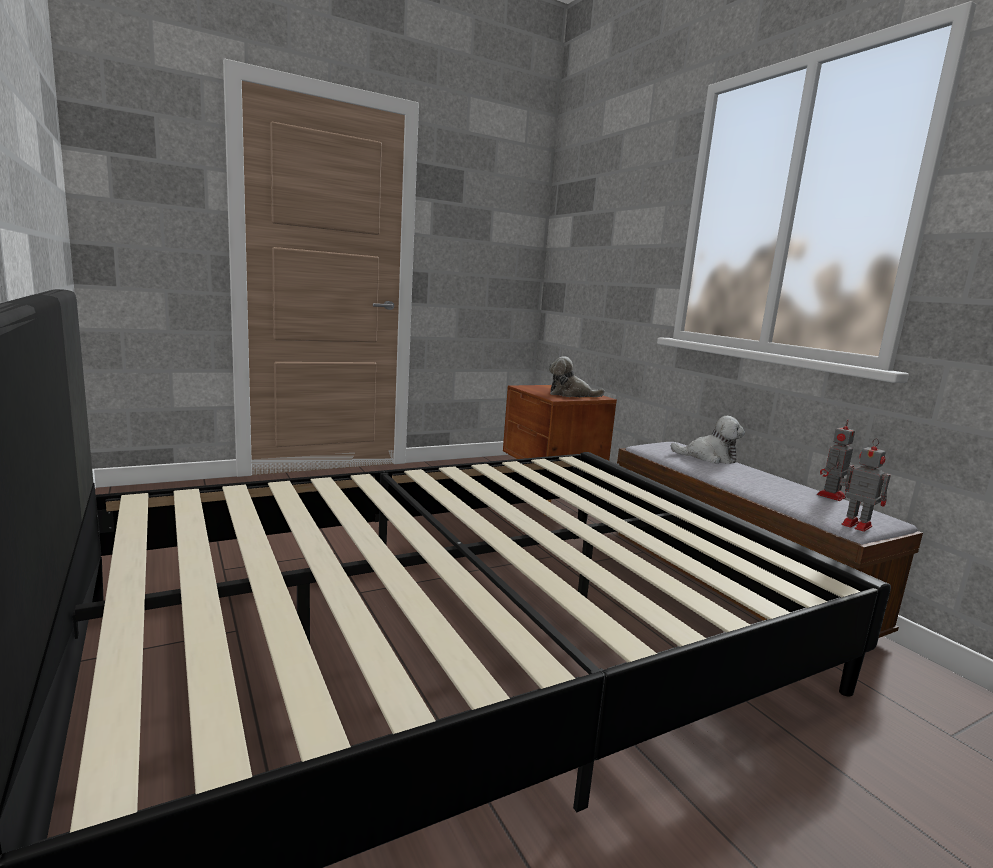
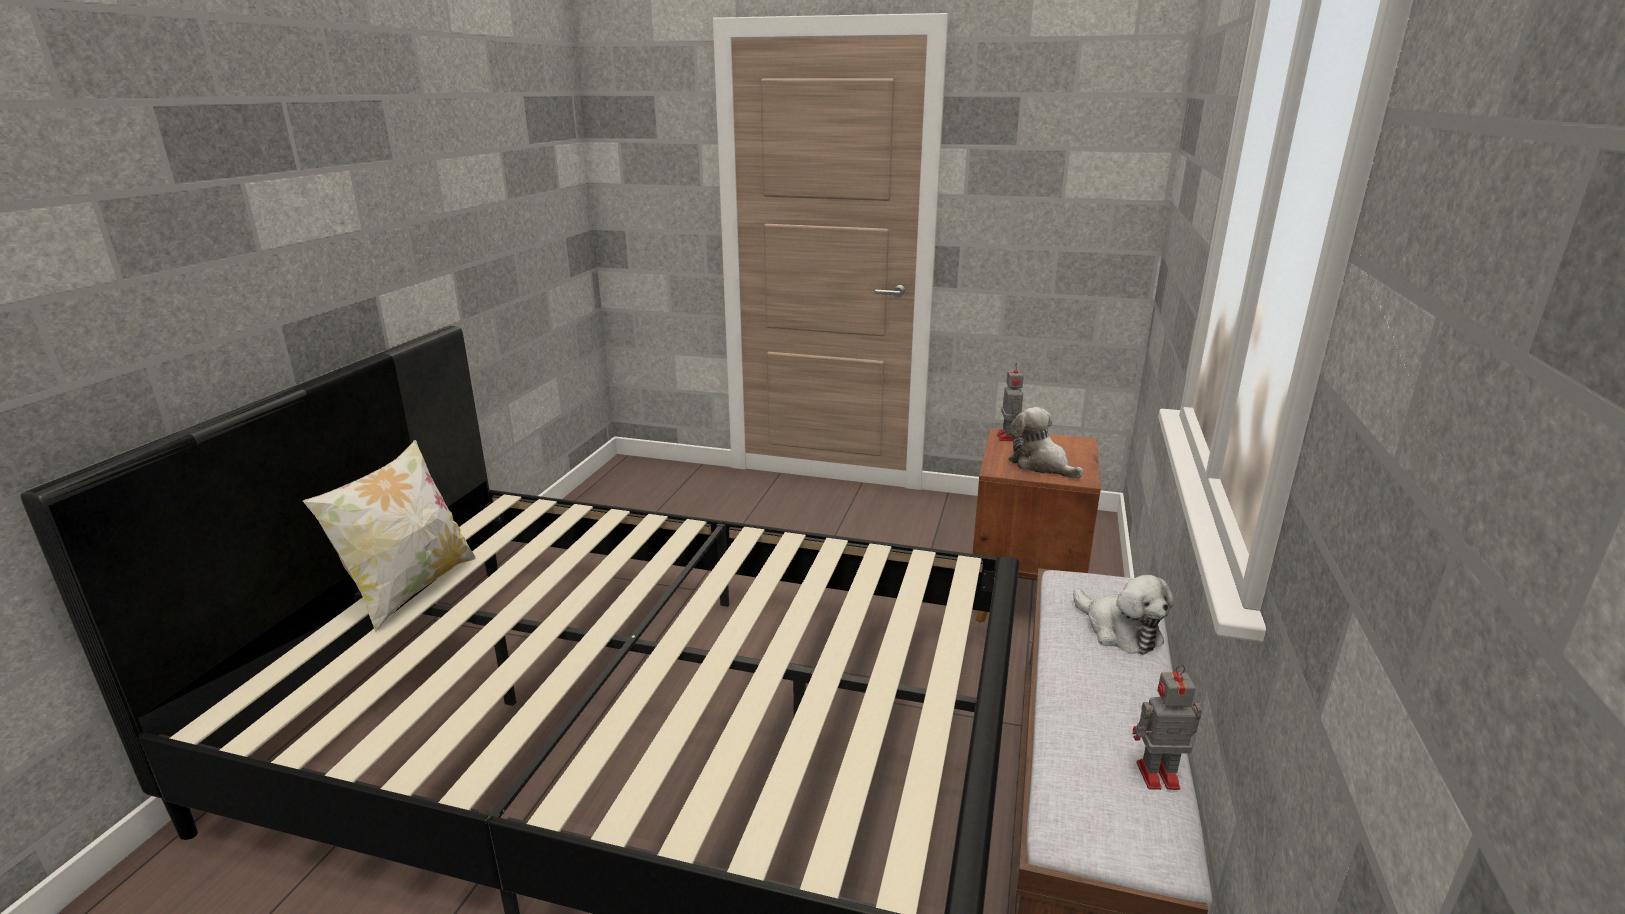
camera: 45 degrees right, 10 degrees up
toy robot [840,438,891,532] -> toy robot moved to [997,363,1024,441]
none -> pillow [303,440,476,632]

